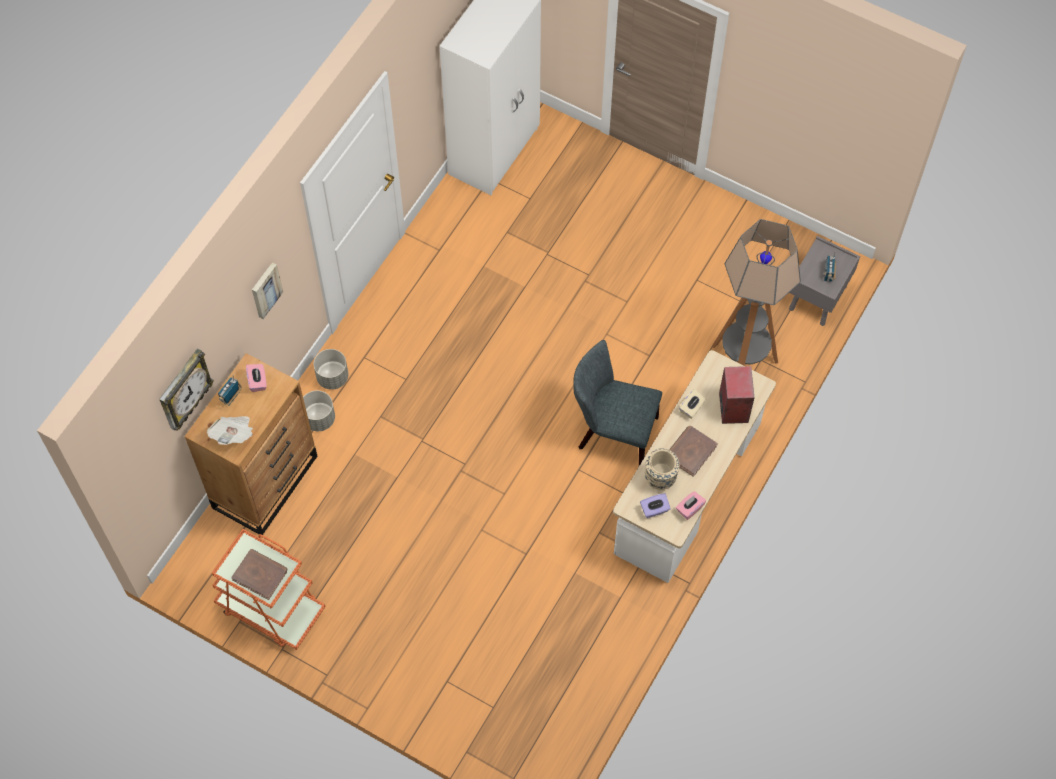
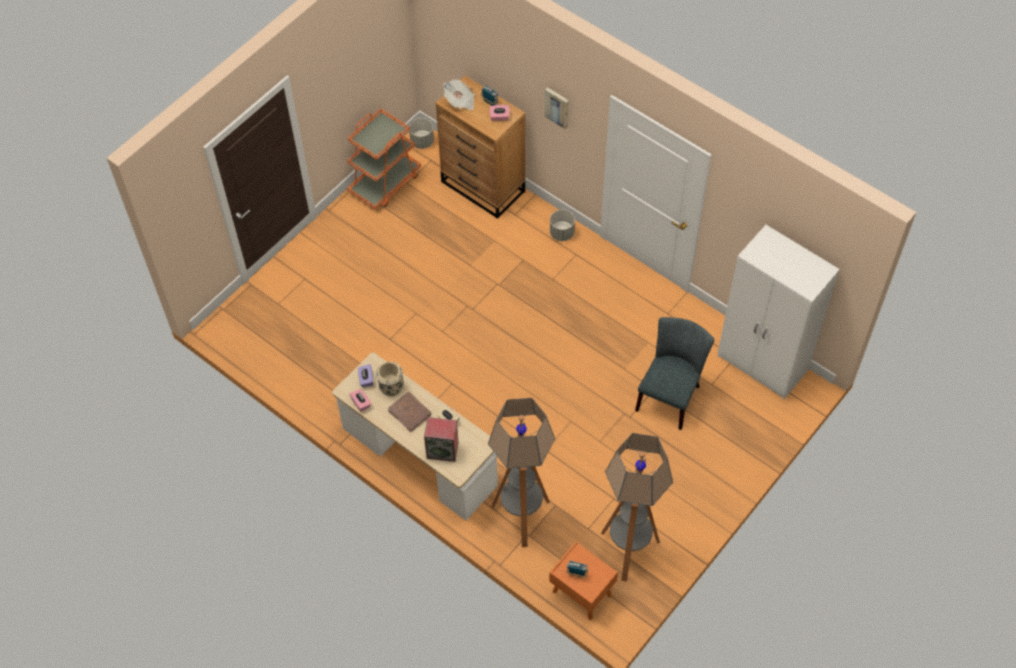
camera: 100 degrees right, 5 degrees down
wall clock [159,349,214,431] -> none
brown book [231,549,287,600] -> none
grey planter [303,391,335,431] -> grey planter moved to [409,118,434,149]
grey chair [573,340,662,466] -> grey chair moved to [635,317,714,430]
grey nightstand [789,236,860,326] -> orange nightstand [549,541,618,620]
none -> floor lamp [601,433,673,582]

